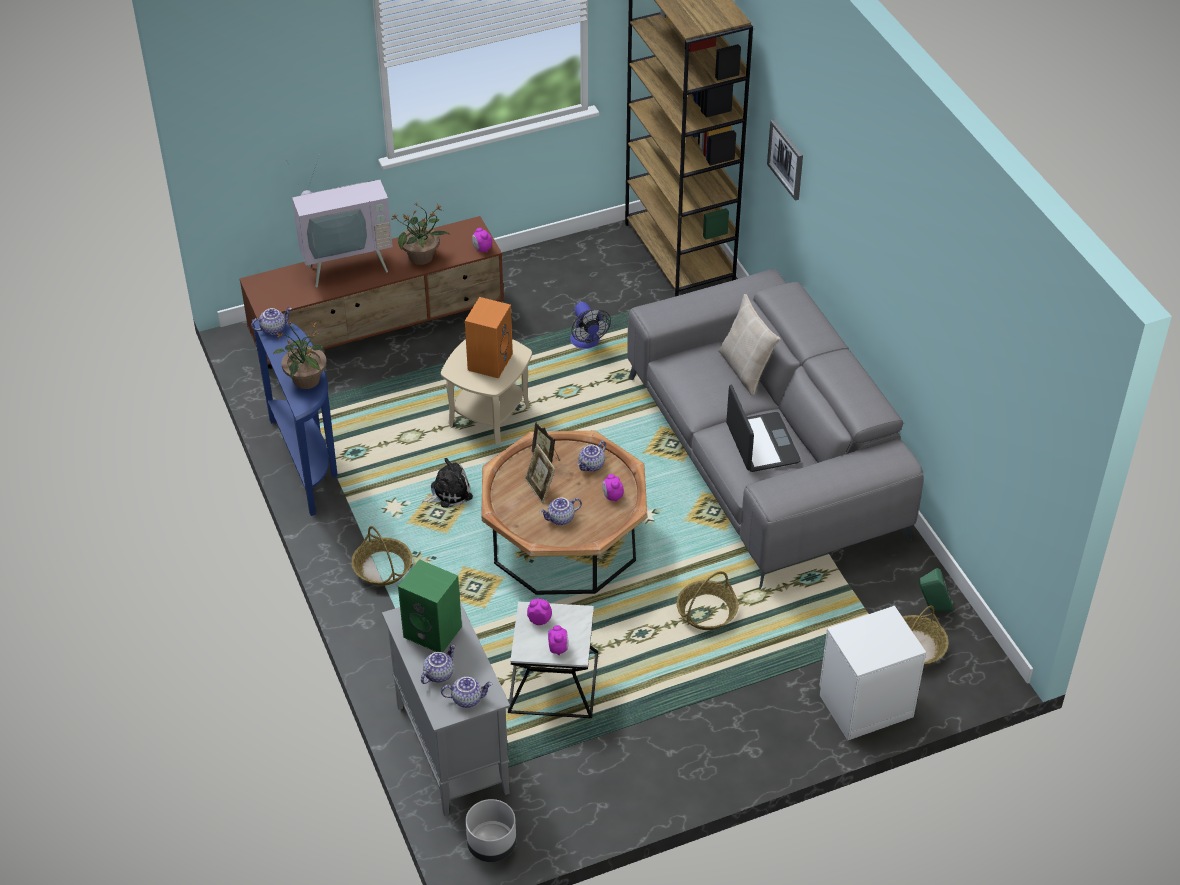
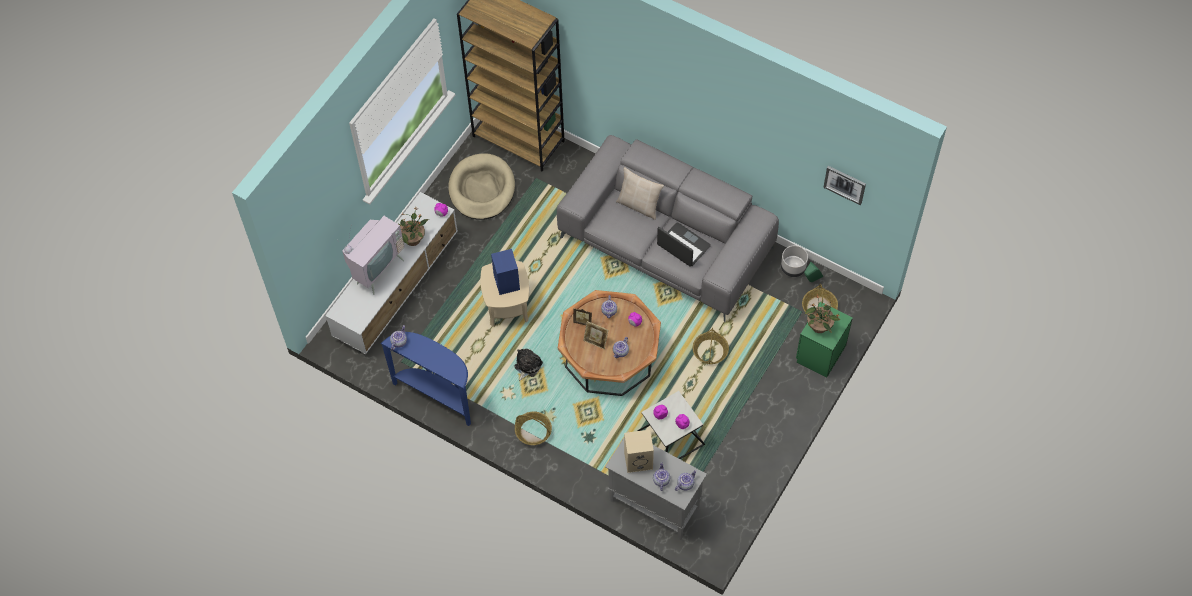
camera: 35 degrees left, 15 degrees up
brown tv stand [239,216,504,369] -> white tv stand [325,192,458,354]
potted plant [273,320,327,389] -> potted plant moved to [805,295,840,333]
green speaker [398,559,462,652] -> beige speaker [624,430,654,473]
orange speaker [465,297,513,379] -> blue speaker [491,249,520,295]
grey planter [465,799,516,862] -> grey planter moved to [781,245,808,277]
fan [570,302,611,349] -> none
picture [767,119,803,200] -> picture moved to [823,166,866,205]
white nightstand [819,606,926,741] -> green nightstand [796,302,853,378]
none -> beige dog bed [448,153,515,220]

